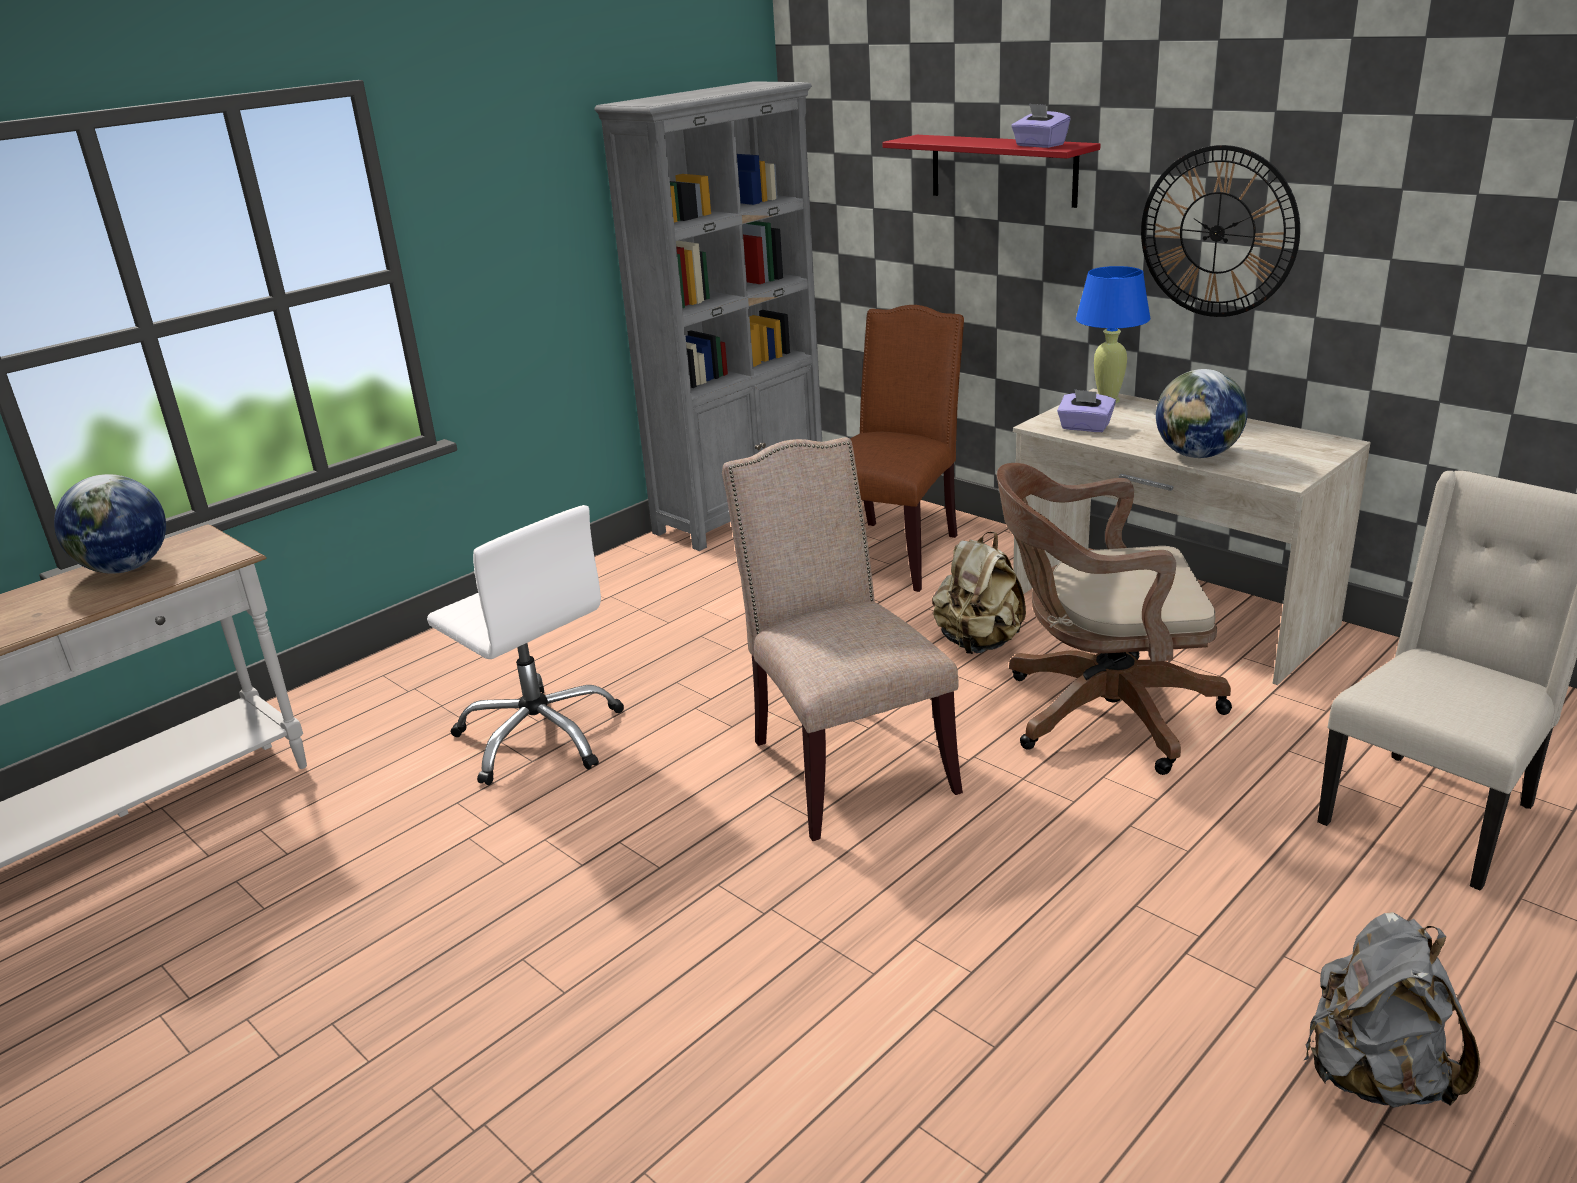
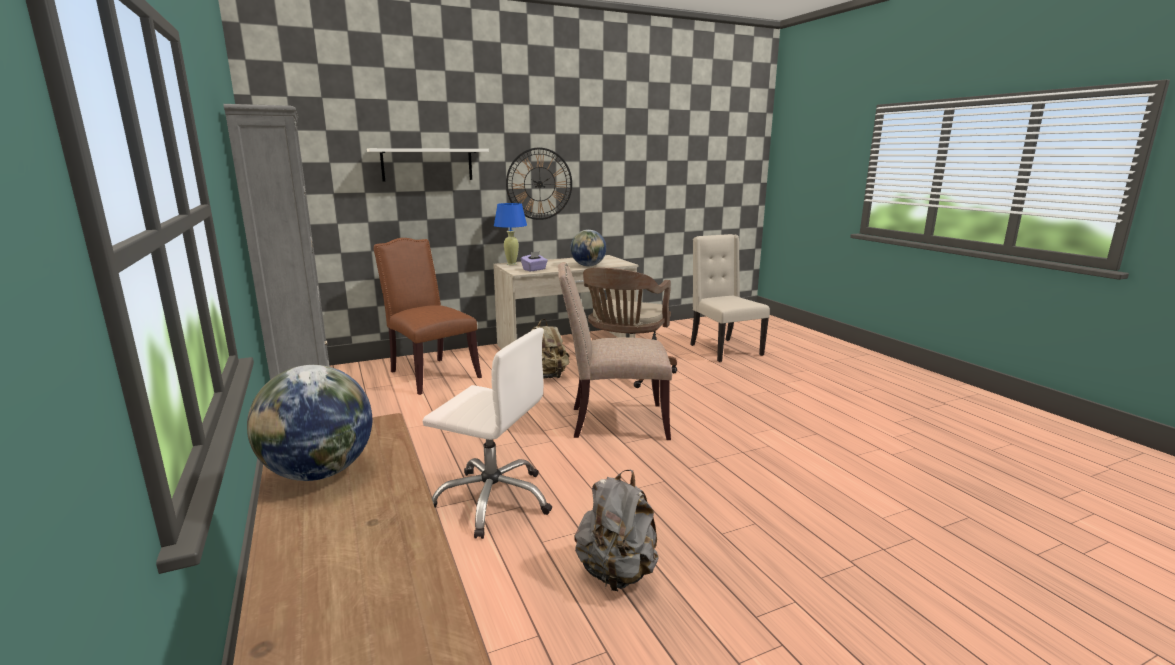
camera: 70 degrees left, 10 degrees down
white office chair [427,505,624,785] -> white office chair turned 45 degrees clockwise [423,328,552,539]
red shelf [882,135,1101,208] -> white shelf [367,148,489,181]
purple tissue box [1011,103,1071,148] -> none
grey backpack [1303,912,1480,1108] -> grey backpack moved to [574,469,659,591]

